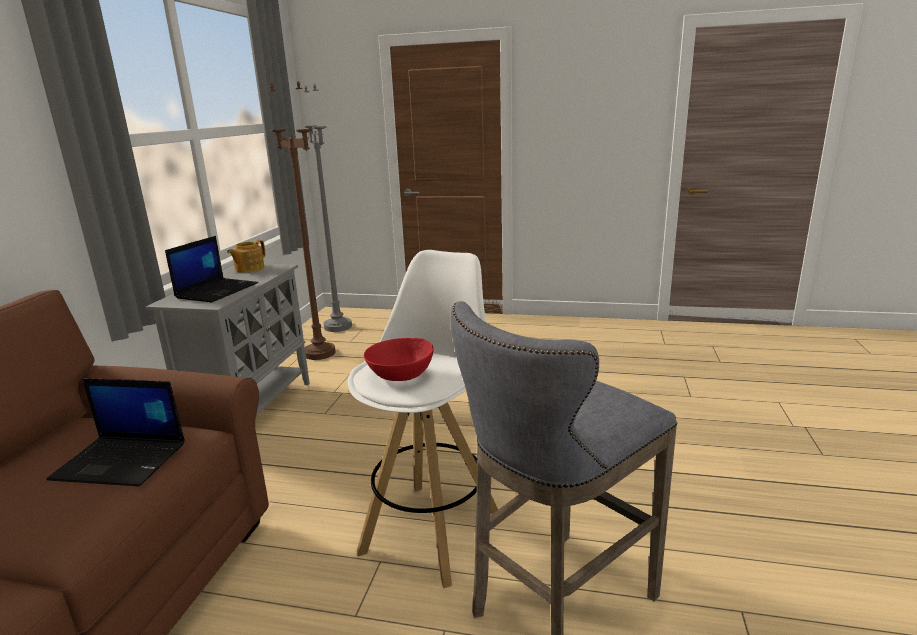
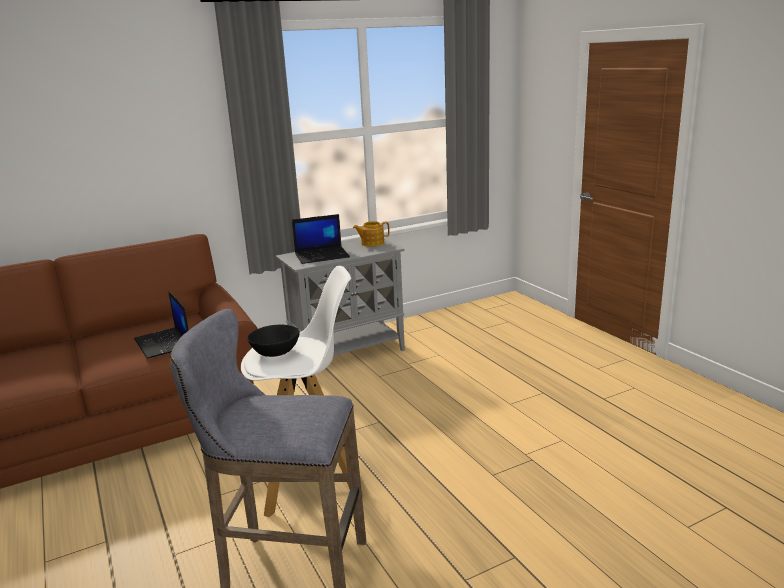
camera: 50 degrees right, 0 degrees up
brown floor lamp [269,82,336,360] -> none
grey floor lamp [303,84,352,332] -> none
red bowl [364,338,434,381] -> black bowl [247,325,300,357]

